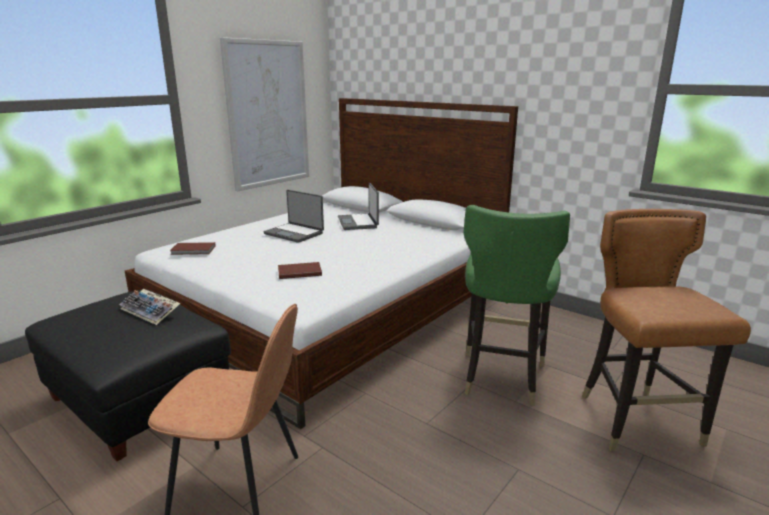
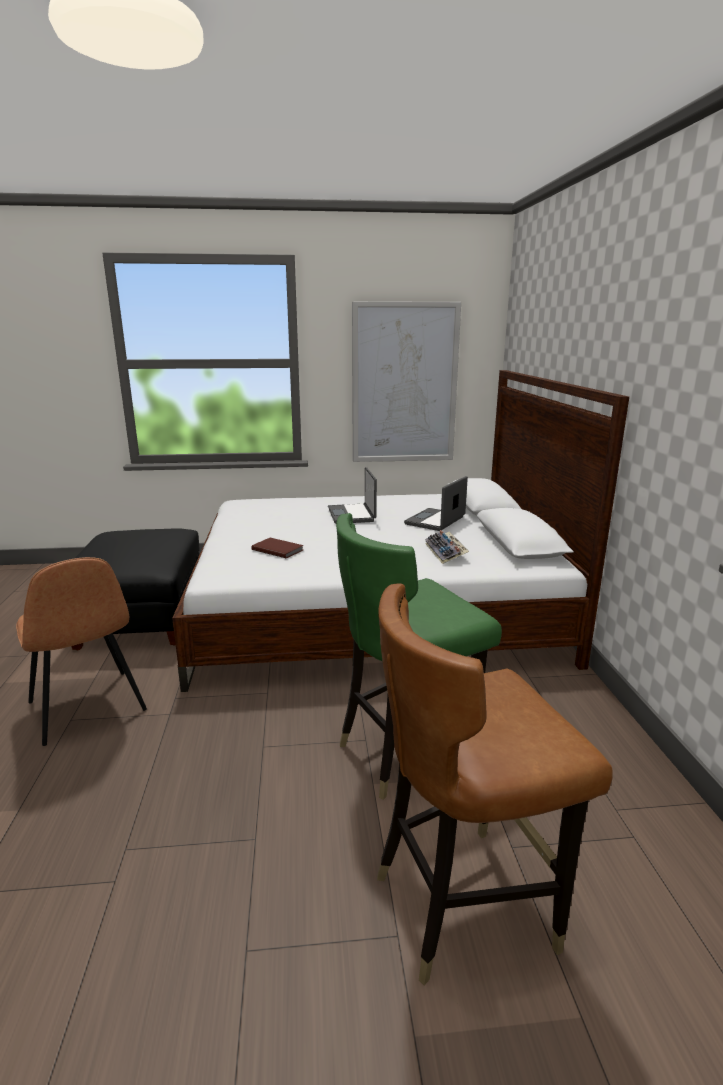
camera: 45 degrees right, 0 degrees up
keyboard [119,289,180,325] -> keyboard moved to [425,530,469,564]
brown book [170,242,216,255] -> none
brown chair [582,209,751,451] -> brown chair turned 150 degrees counterclockwise [377,584,613,985]

